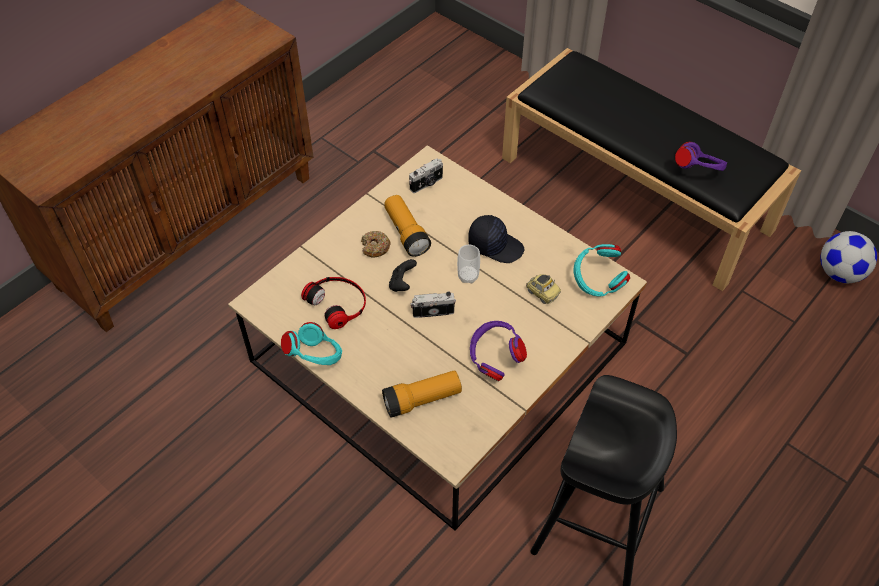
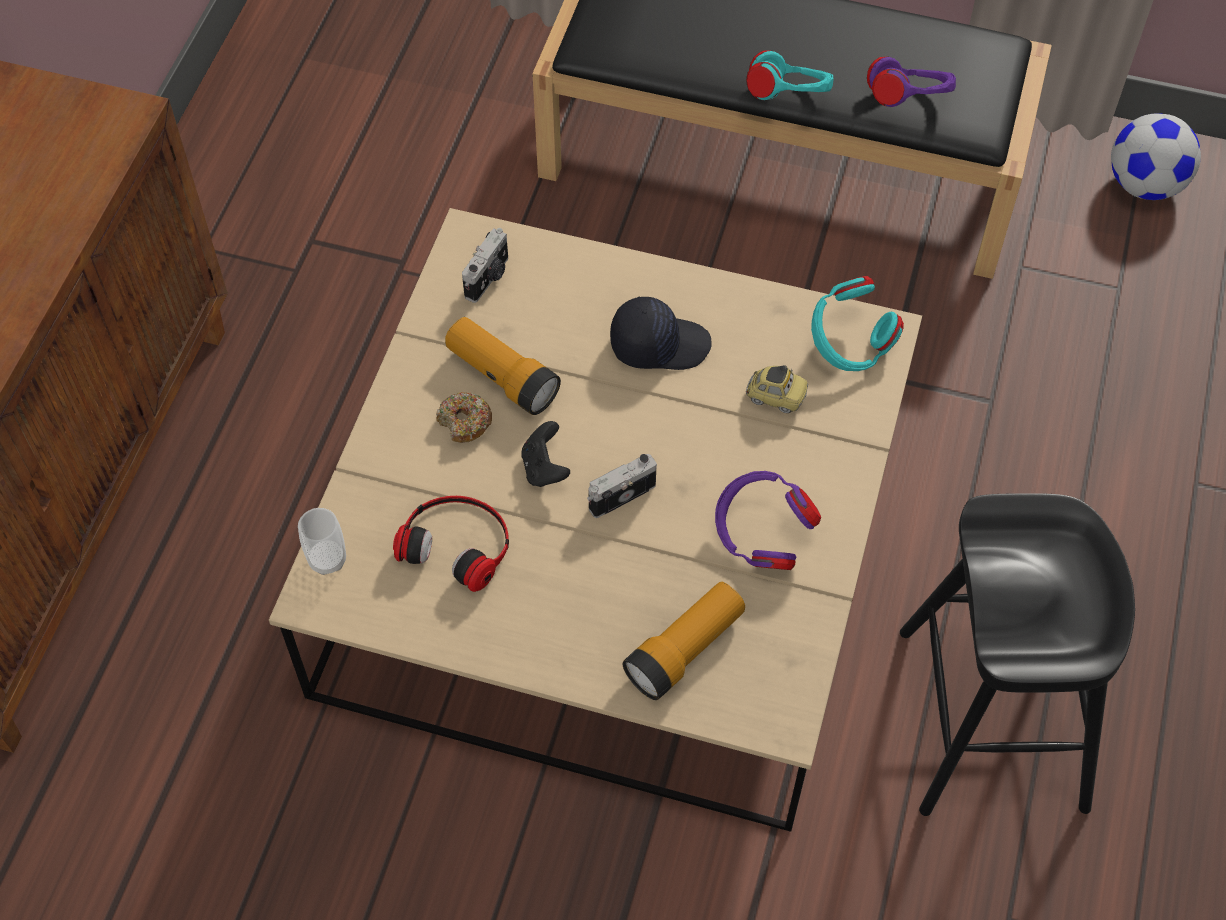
camera: 25 degrees left, 5 degrees up
turquoise headphones [281,322,342,365] -> turquoise headphones moved to [746,50,833,100]
cup [457,245,480,283] -> cup moved to [298,508,346,575]

